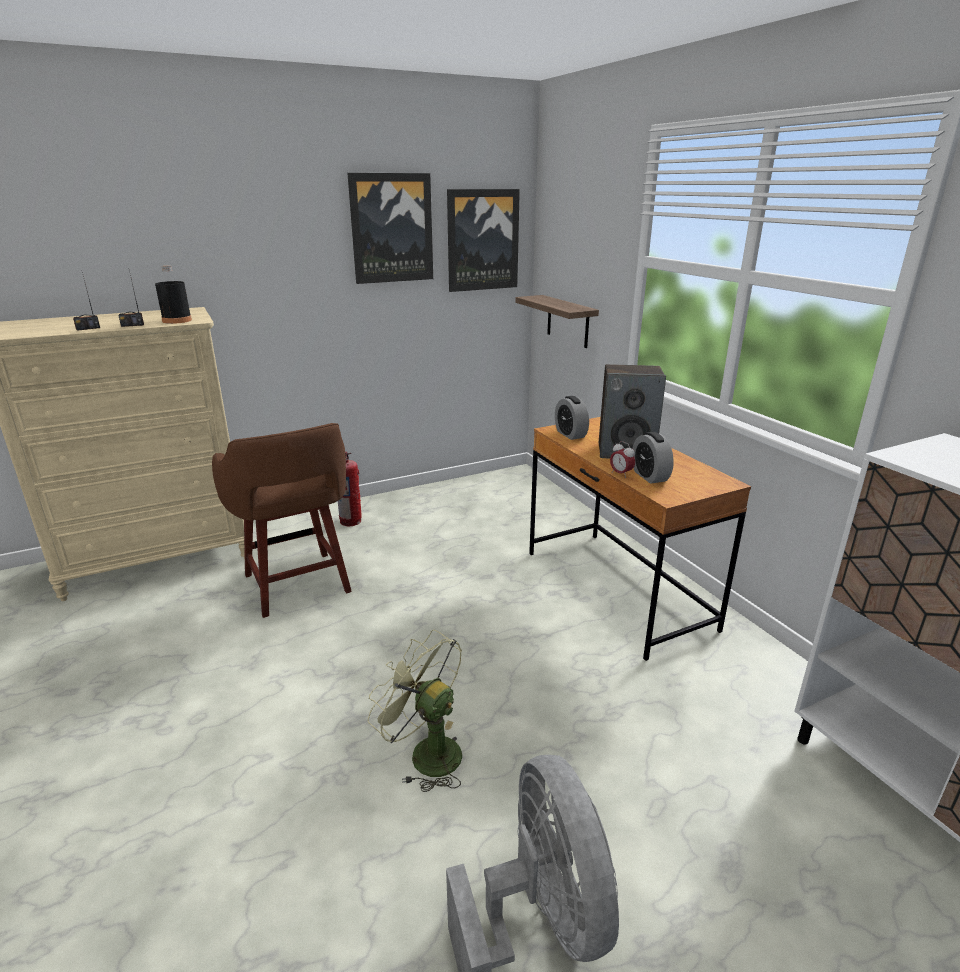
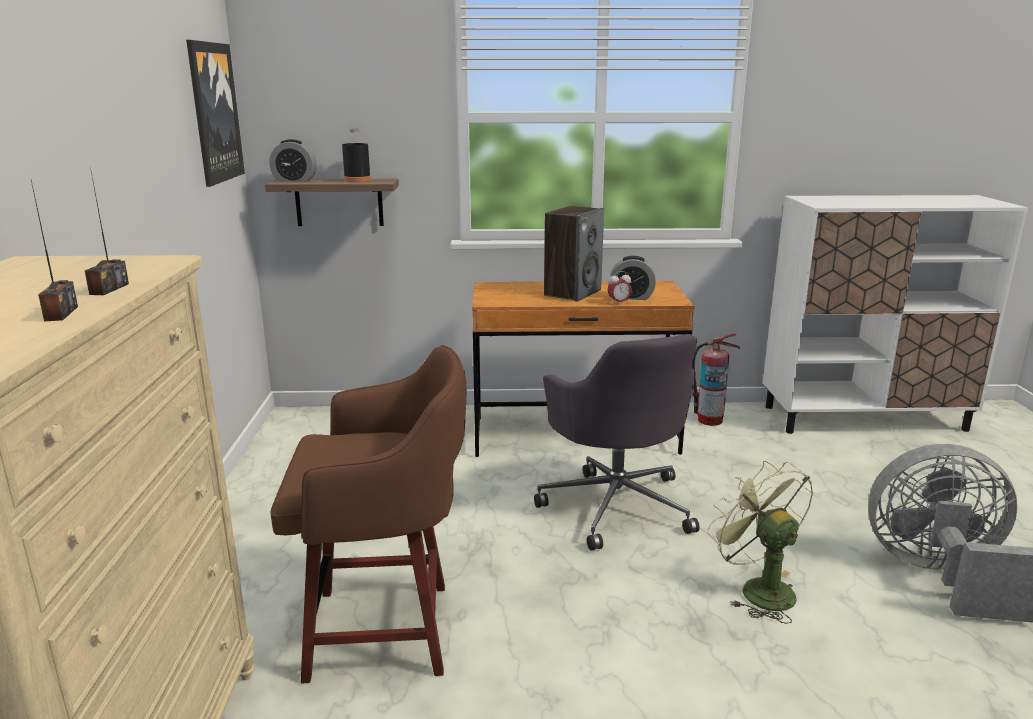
camera: 65 degrees left, 5 degrees down
black bottle [155,266,192,324] -> black bottle moved to [342,128,371,182]
fire extinguisher [338,451,362,526] -> fire extinguisher moved to [692,334,740,426]
picture [347,173,433,284] -> none
green fan [368,630,462,792] -> green fan turned 90 degrees clockwise [707,461,813,624]
alarm clock [555,396,589,440] -> alarm clock moved to [269,139,317,182]
none -> grey office chair [534,334,699,551]

